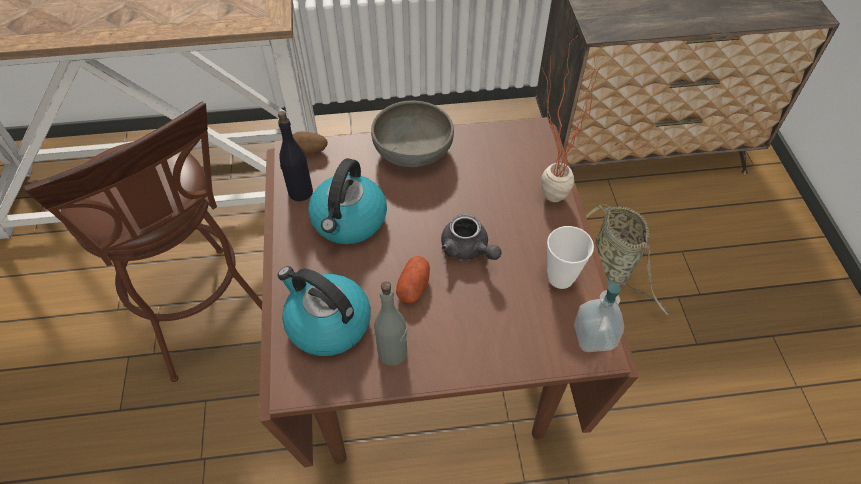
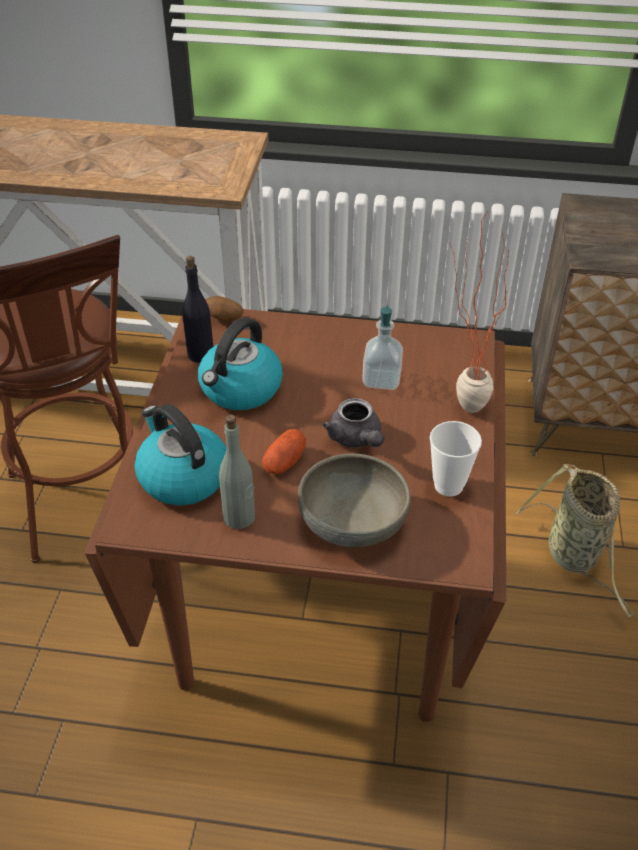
camera: 15 degrees right, 10 degrees down
grey bowl [371,100,454,167] -> grey bowl moved to [298,453,411,547]
soap dispenser [574,277,624,352] -> soap dispenser moved to [362,305,403,390]

